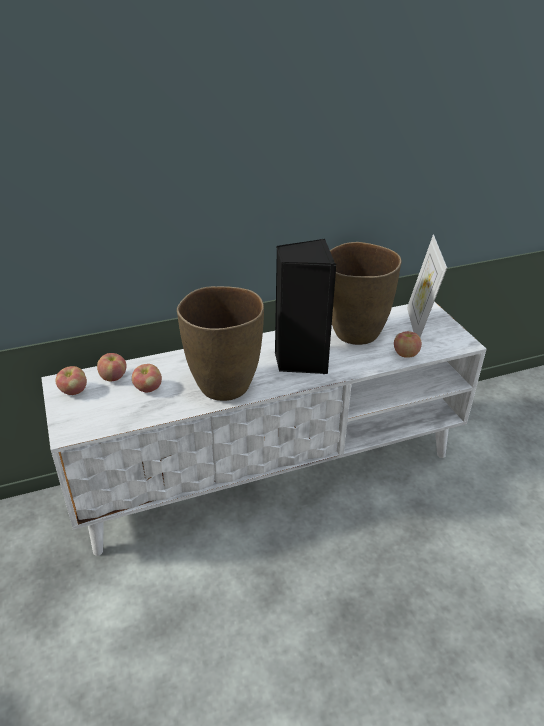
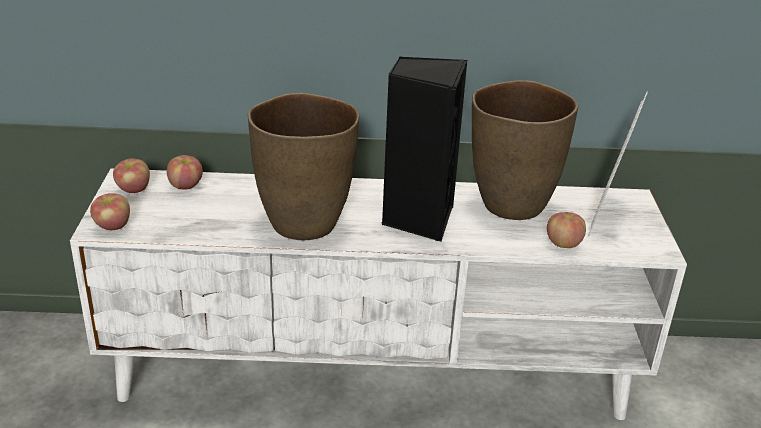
camera: 20 degrees right, 5 degrees down
apple [132,364,162,392] -> apple moved to [90,193,130,230]

